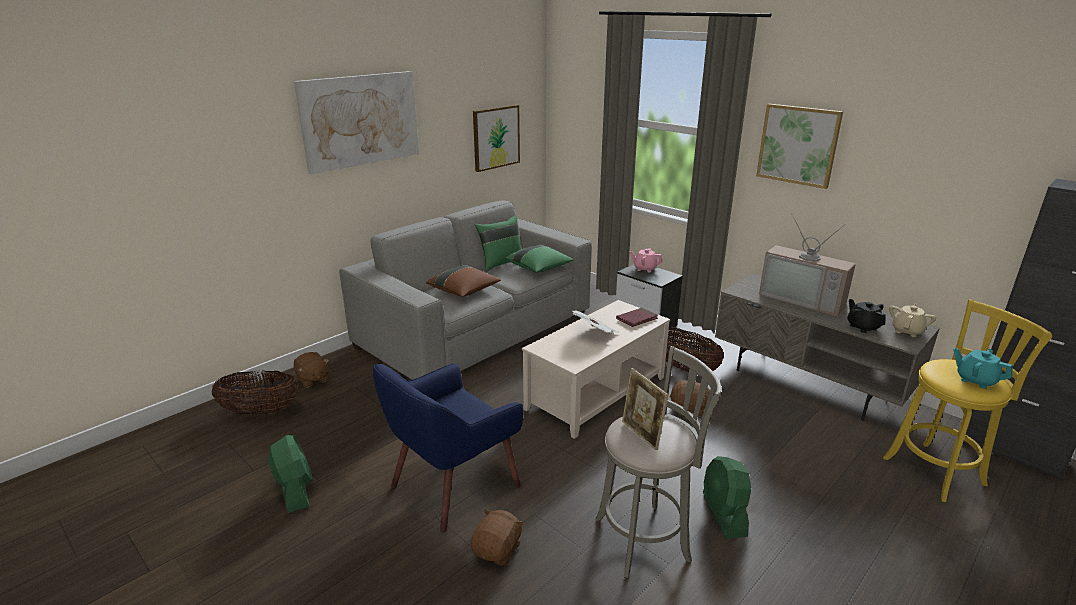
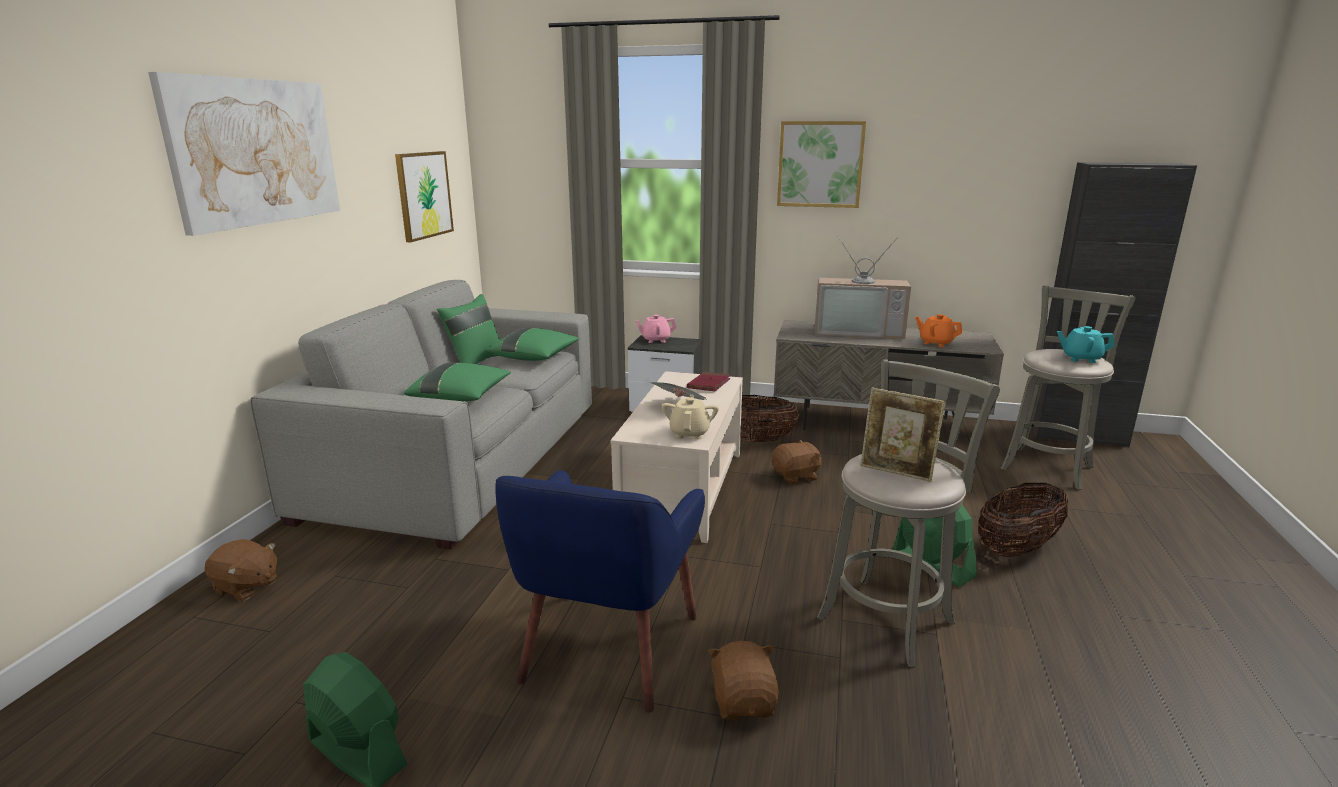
camera: 30 degrees left, 5 degrees down
basket [212,370,299,415] -> basket moved to [978,483,1068,557]
brown pillow [426,265,501,297] -> green pillow [404,362,511,402]
black teapot [847,299,886,333] -> orange teapot [915,314,962,347]
yellow stool [883,299,1052,502] -> grey stool [1000,285,1135,490]
beige teapot [889,303,936,337] -> beige teapot moved to [662,395,719,439]

